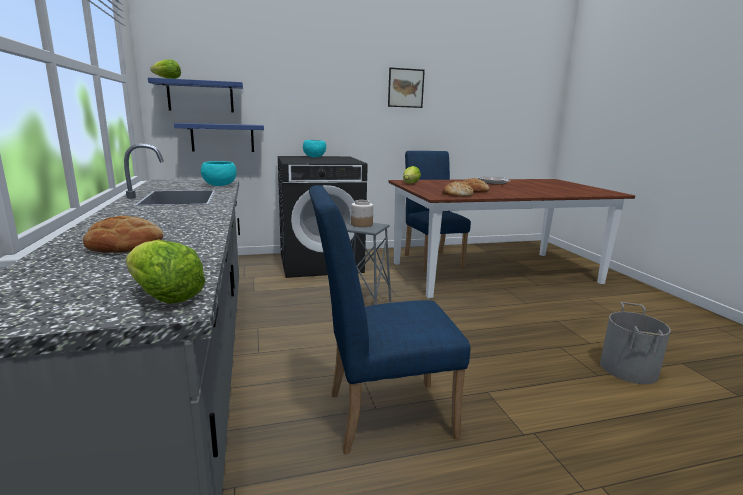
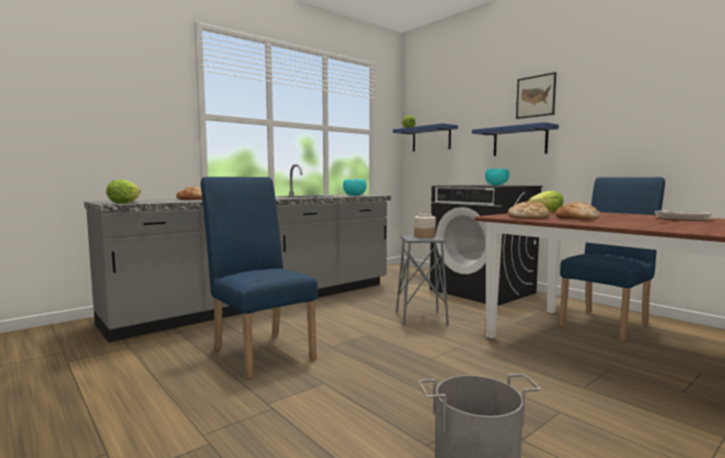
camera: 65 degrees right, 10 degrees down
blue shelf [174,123,264,152] -> blue shelf moved to [472,122,559,156]
picture [388,68,425,108] -> picture moved to [516,72,556,119]

